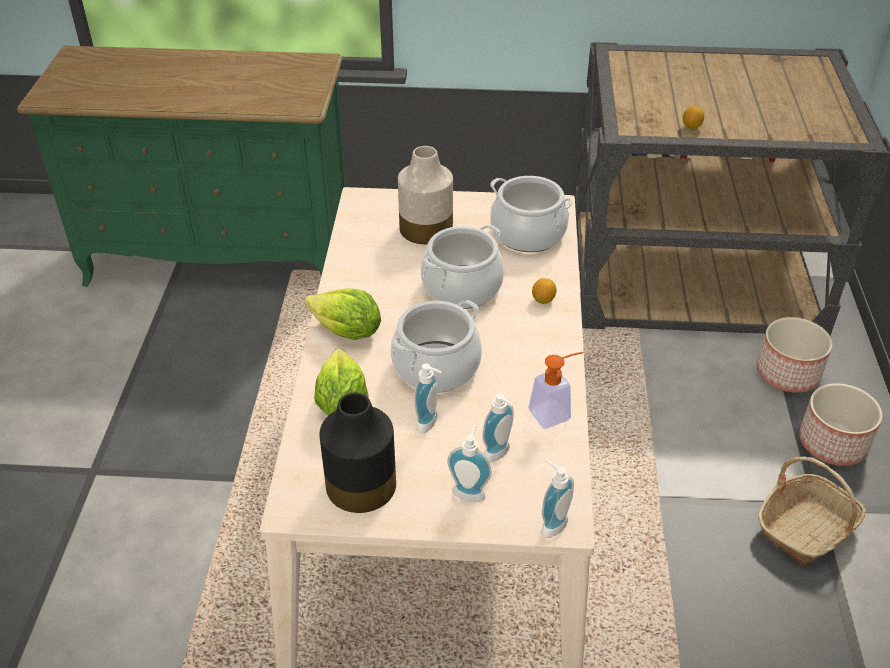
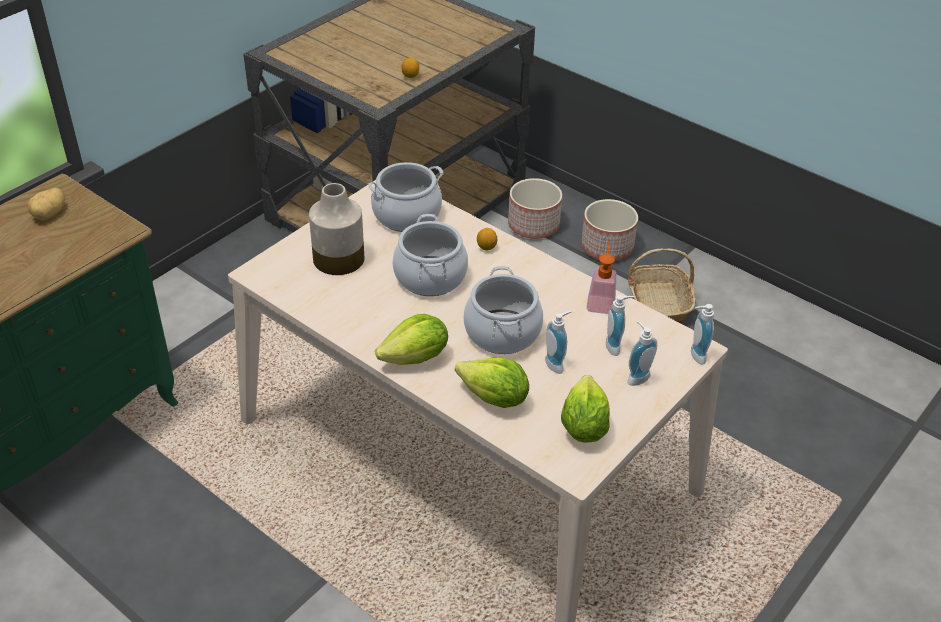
camera: 55 degrees left, 0 degrees up
black vase [320,393,396,513] -> lettuce [561,375,610,442]
none -> potato [28,188,65,220]

